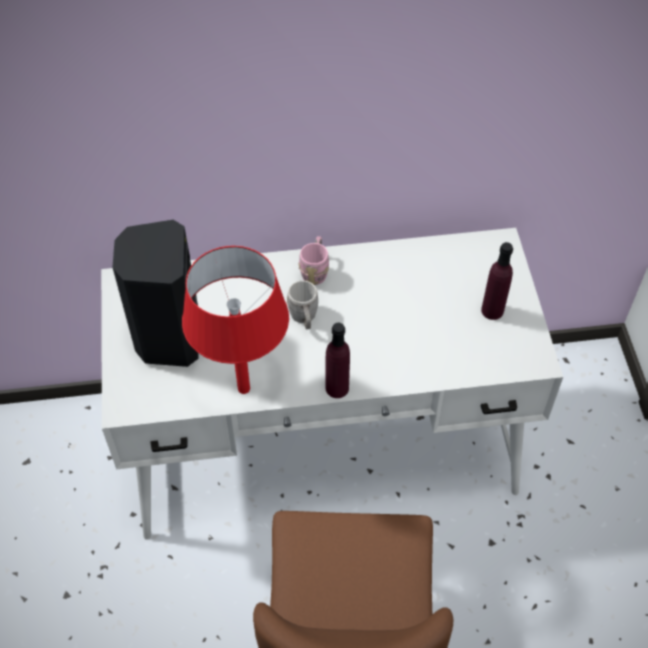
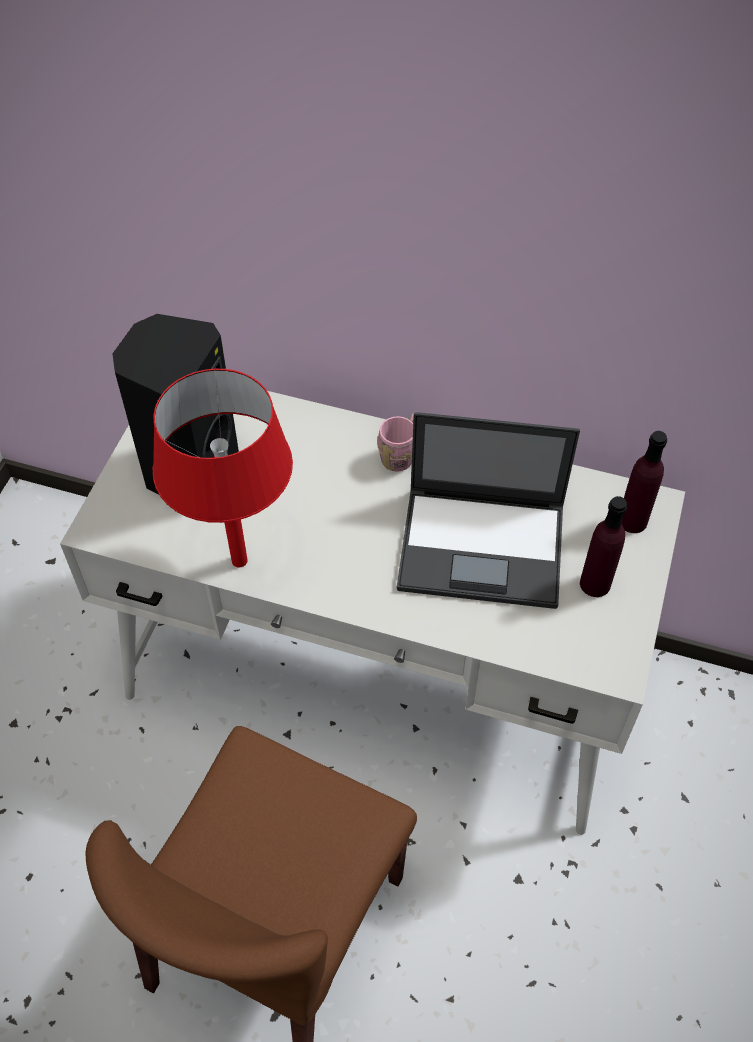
camera: 25 degrees right, 0 degrees up
grey mug [287,280,318,329] -> none
purple bottle [325,323,350,398] -> purple bottle moved to [622,431,667,533]
none -> laptop [397,412,580,609]

